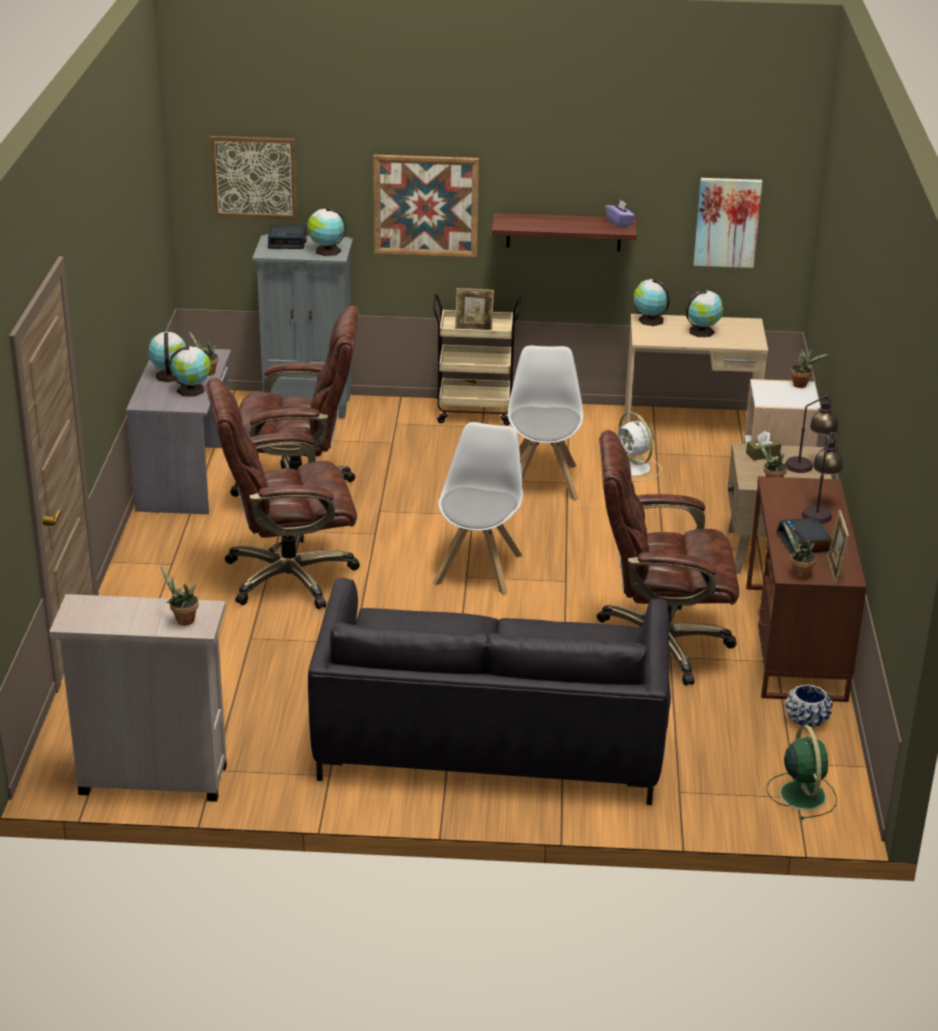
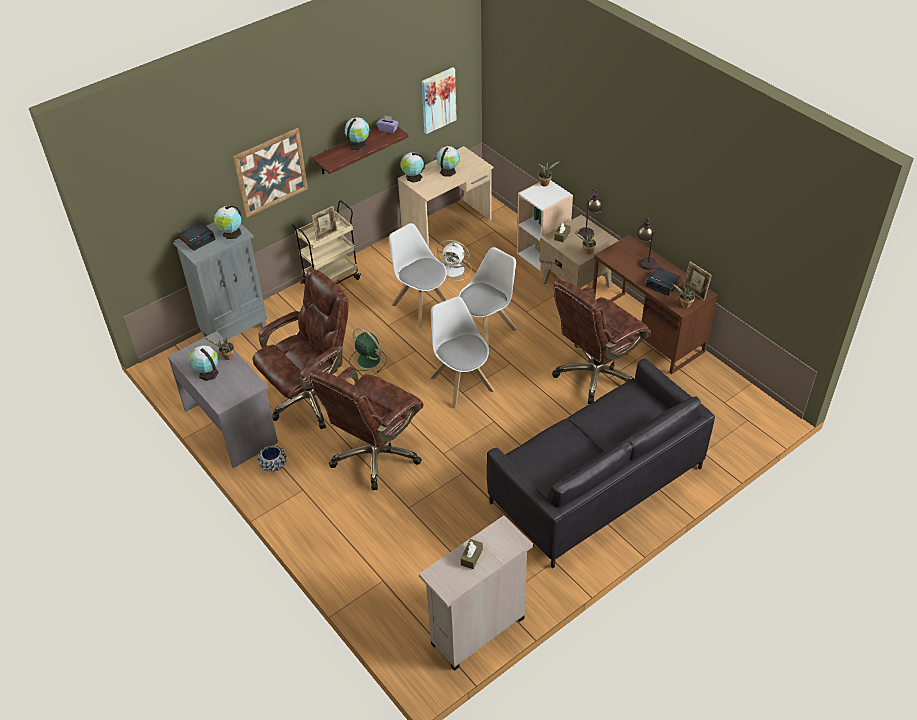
camera: 40 degrees left, 15 degrees up
potted plant [161,565,198,625] -> none
globe [169,346,211,397] -> globe moved to [345,117,369,151]
picture [210,136,298,220] -> none
green fan [766,725,837,820] -> green fan moved to [349,328,387,373]
blue planter [785,684,833,727] -> blue planter moved to [258,445,287,472]
none -> chair [458,247,517,346]
none -> brown tissue box [460,539,483,569]

